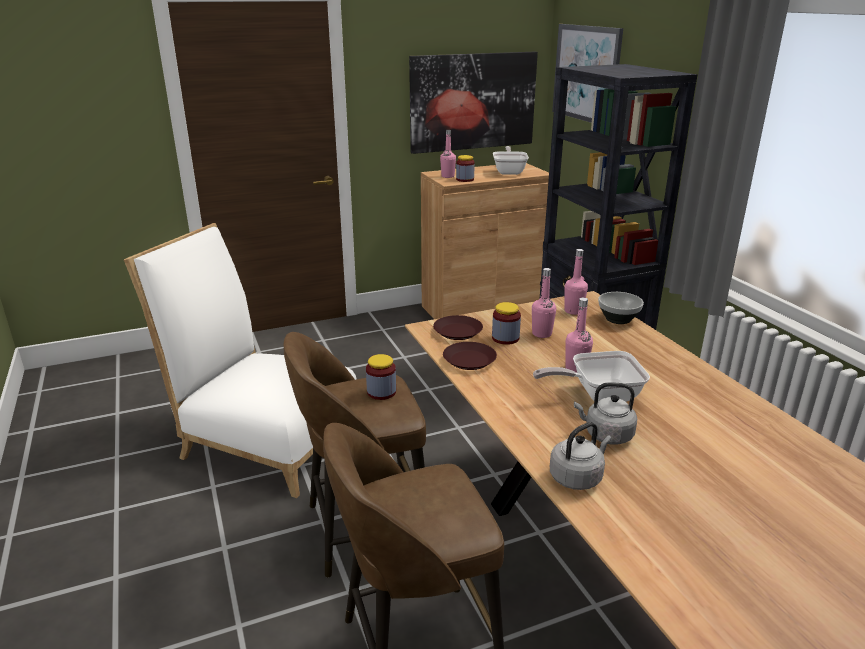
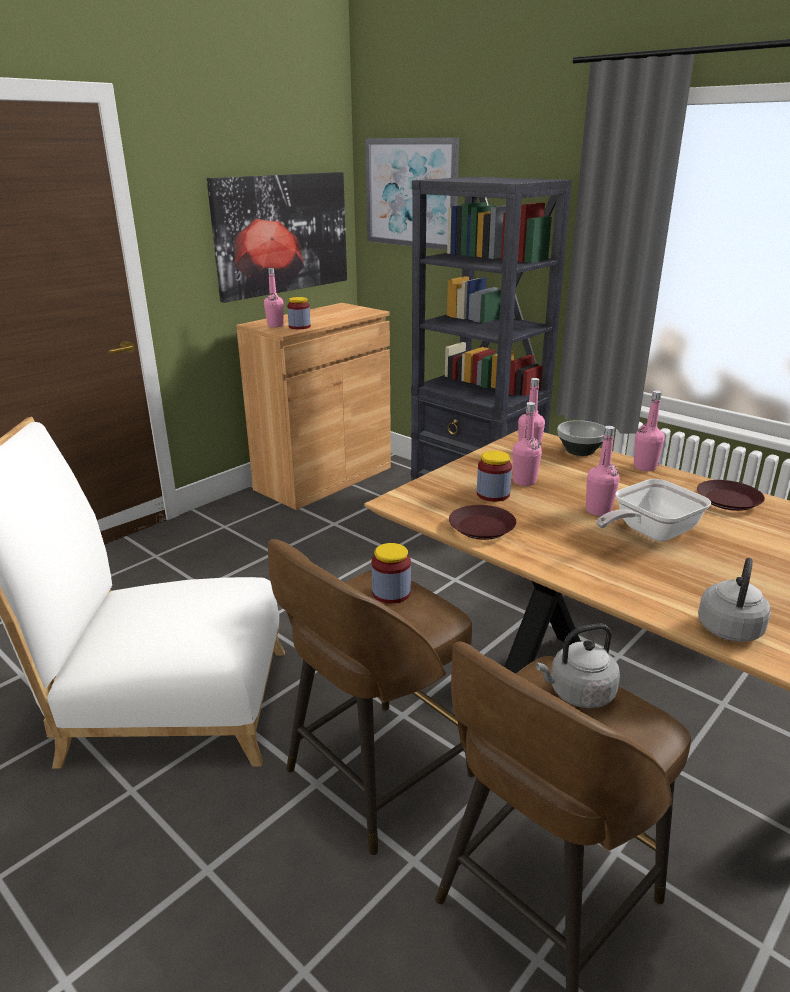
camera: 25 degrees left, 0 degrees up
brown plate [433,315,483,340] -> brown plate moved to [697,480,765,511]
frying pan [493,146,529,175] -> none
grey kettle [574,382,637,445] -> grey kettle moved to [536,623,620,708]
none -> pink bottle [634,390,665,471]

